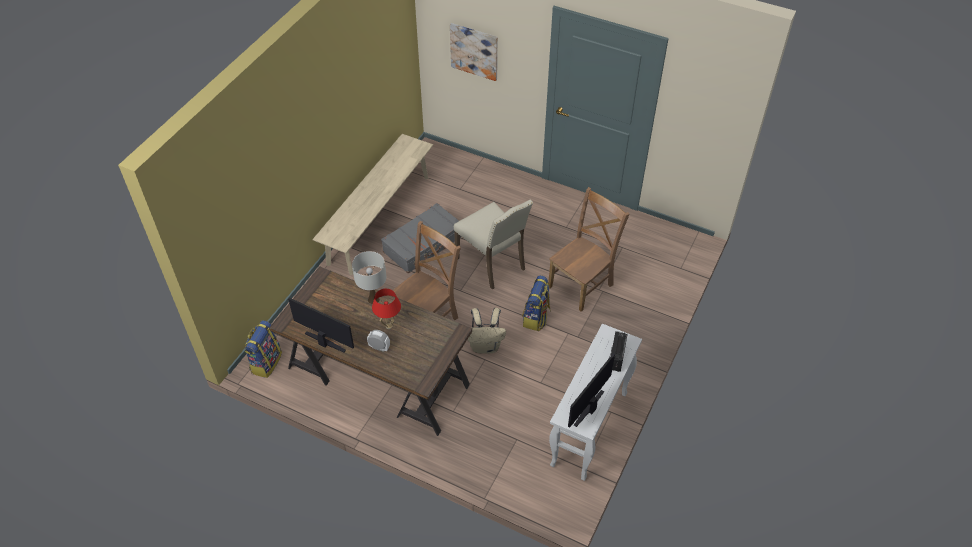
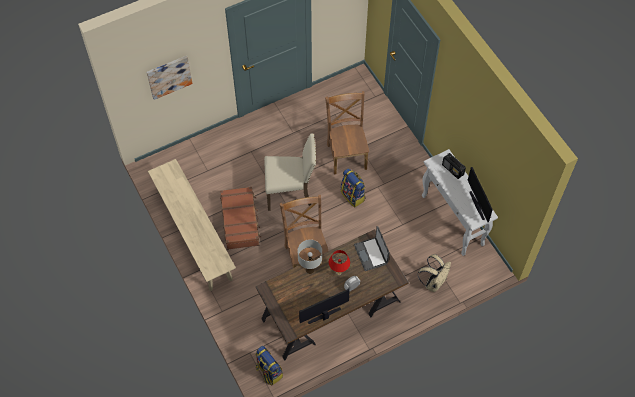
camera: 55 degrees left, 10 degrees up
grey suitcase [381,203,461,273] -> brown suitcase [220,187,261,250]
beige backpack [467,308,506,354] -> beige backpack moved to [418,254,451,292]
none -> laptop [354,226,389,271]

